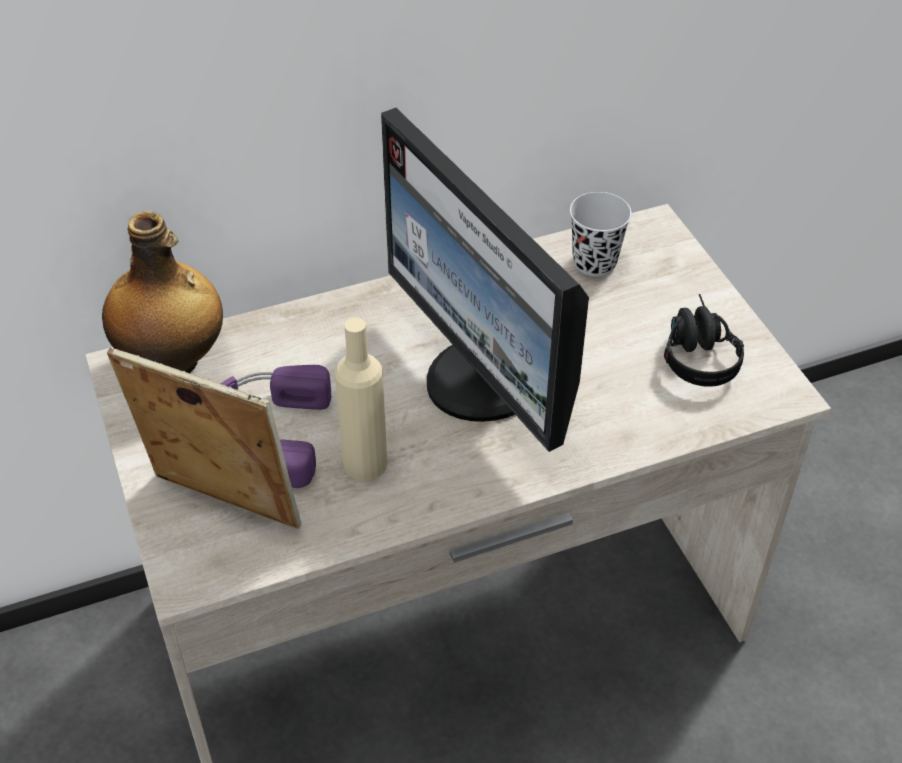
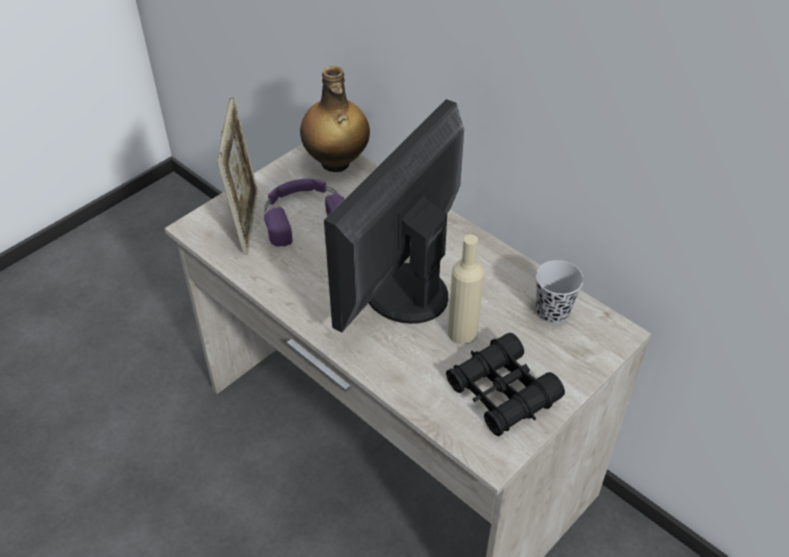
camera: 65 degrees right, 0 degrees up
beige bottle [334,317,388,481] -> beige bottle moved to [448,235,484,345]
black headphones [664,294,744,387] -> black binoculars [446,333,565,436]

